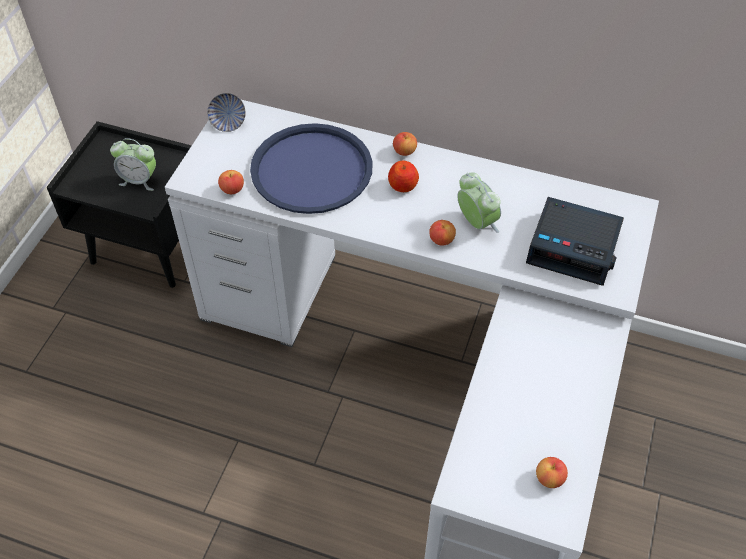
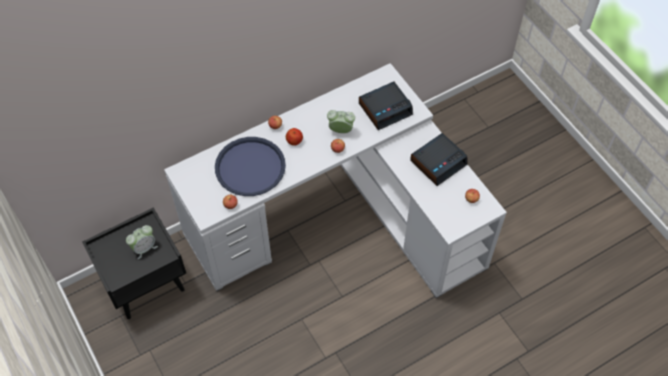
camera: 50 degrees left, 5 degrees up
bowl [207,93,246,132] -> none
none -> alarm clock [410,133,468,186]

